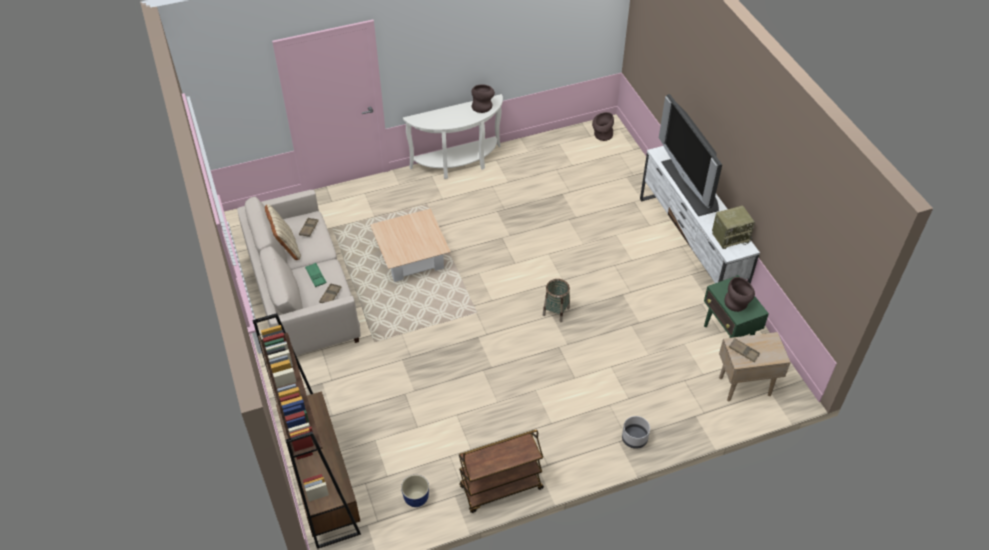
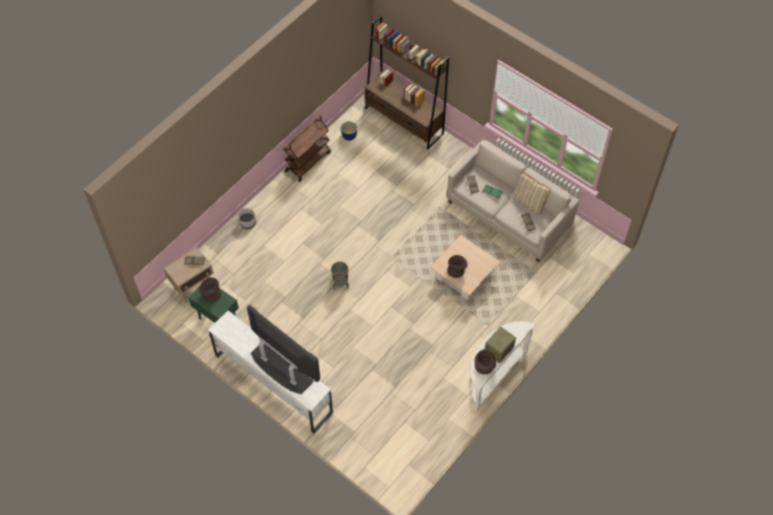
camera: 150 degrees right, 10 degrees up
brown vase [592,112,614,141] -> brown vase moved to [447,255,467,278]
radio [712,206,755,249] -> radio moved to [484,326,516,363]

